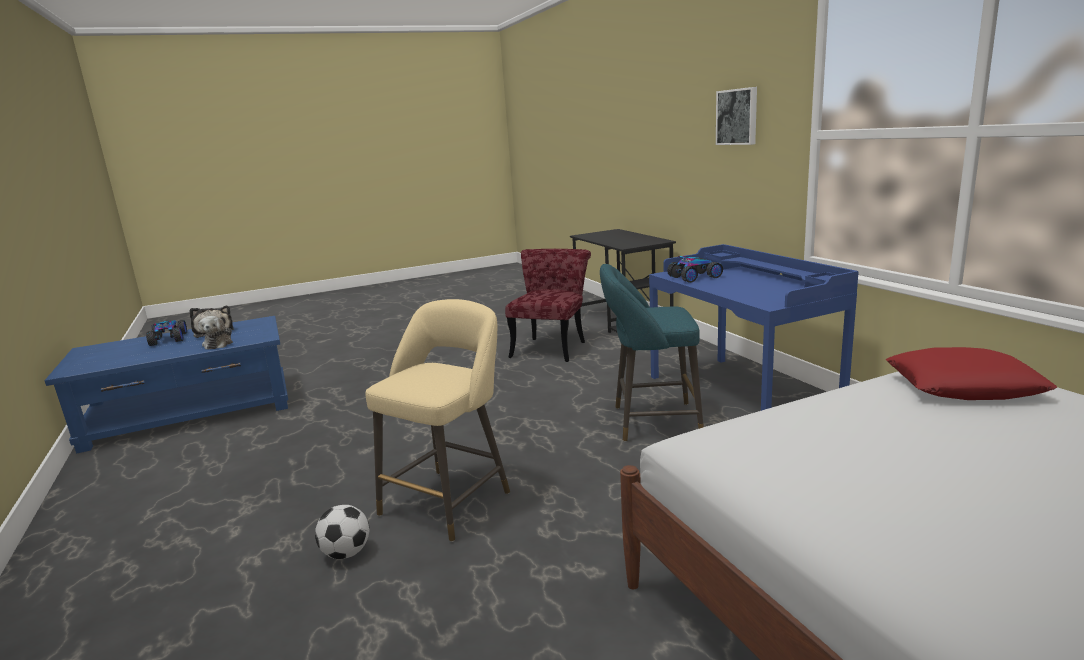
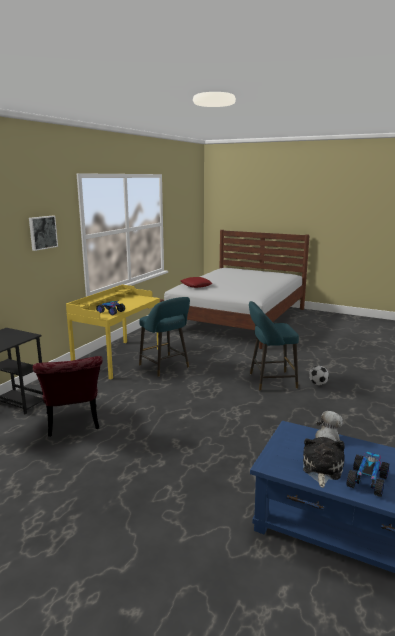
camera: 130 degrees left, 0 degrees up
beige stool [366,299,510,542] -> turquoise stool [249,301,299,391]
red chair [505,249,591,362] -> red chair turned 90 degrees counterclockwise [33,356,103,437]
blue desk [649,244,859,411] -> yellow desk [66,285,160,379]

